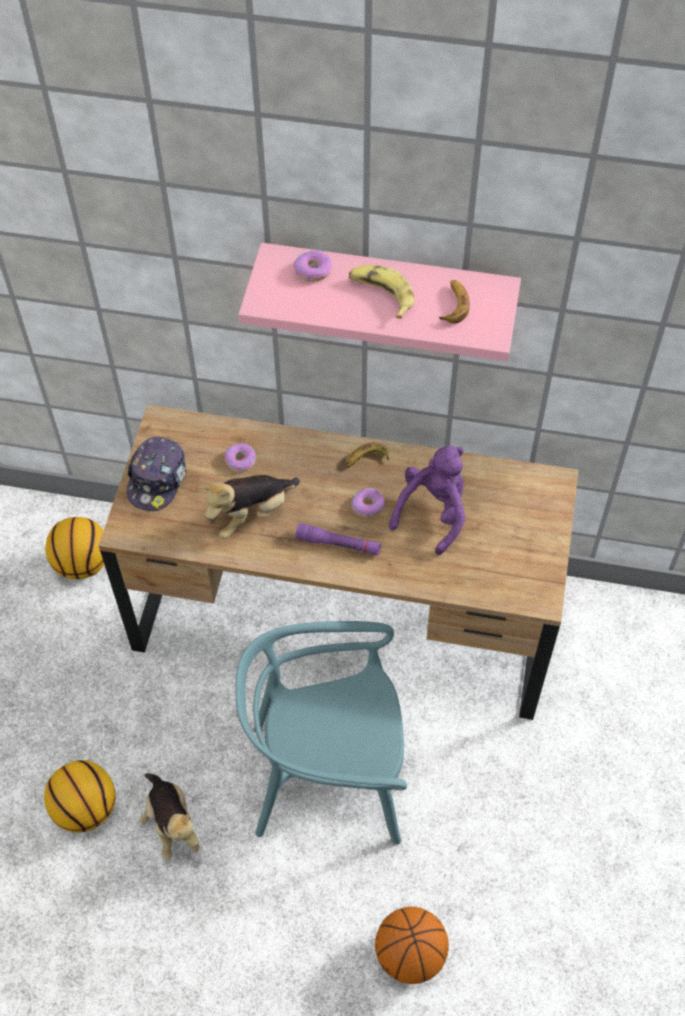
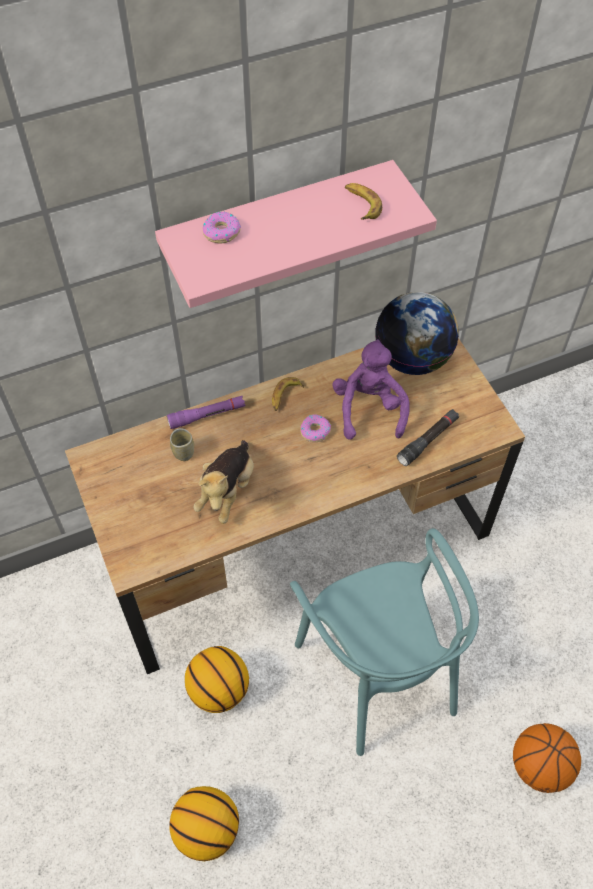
camera: 35 degrees left, 0 degrees up
basketball [45,517,104,579] -> basketball moved to [185,646,249,713]
cap [127,437,187,511] -> none
plush toy [140,773,200,860] -> none
donut [224,443,256,472] -> cup [170,428,194,461]
turquoise chair [235,621,407,844] -> turquoise chair turned 75 degrees counterclockwise [290,528,479,756]
purple flashlight [295,523,381,555] -> purple flashlight moved to [167,396,245,429]
banana [349,265,414,319] -> none
none -> globe [375,292,459,375]
none -> black flashlight [397,409,459,466]

